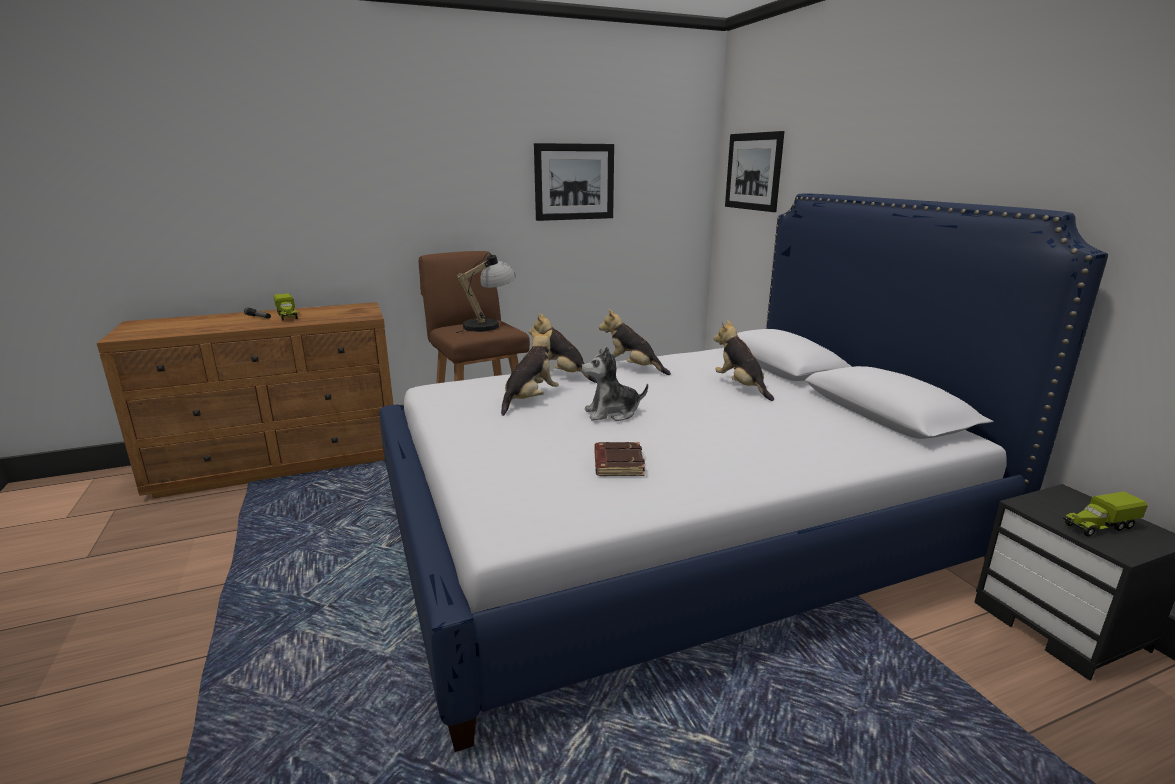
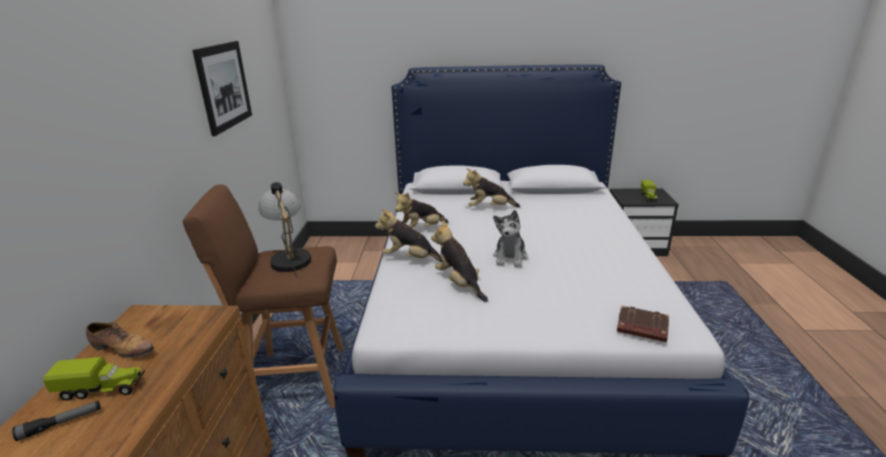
camera: 65 degrees left, 5 degrees up
plush toy [529,313,597,383] -> plush toy turned 45 degrees clockwise [375,208,442,262]
brown book [594,442,645,476] -> brown book moved to [617,305,669,342]
picture [725,131,785,212] -> none
none -> shoe [86,322,155,358]

